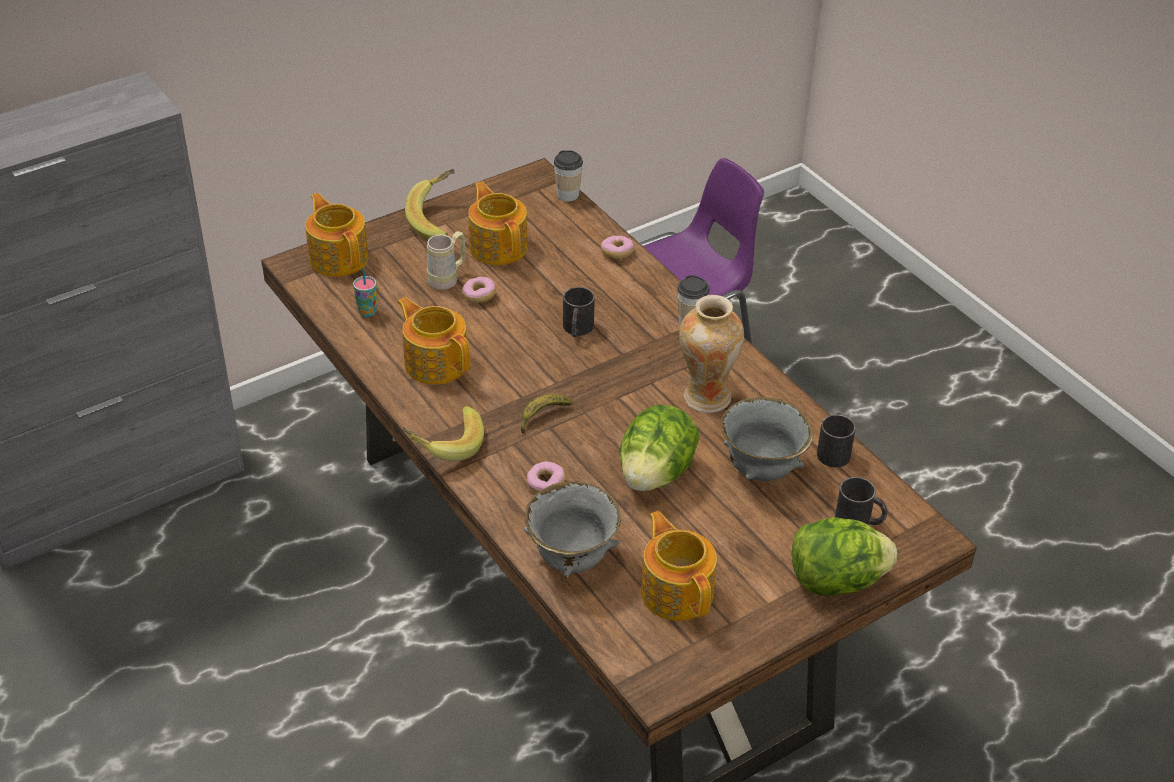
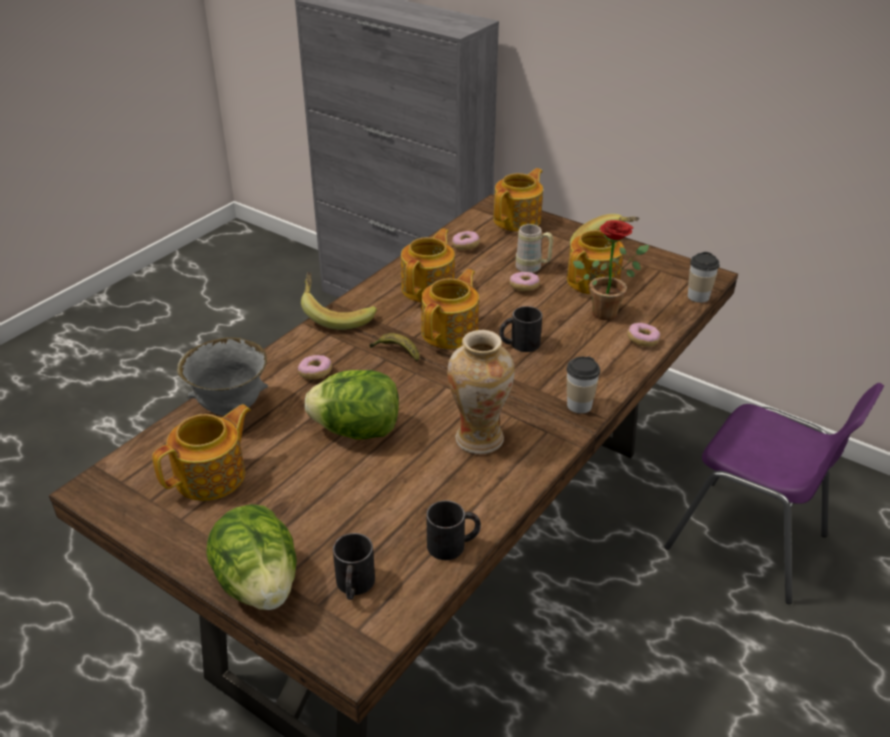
camera: 70 degrees right, 5 degrees down
cup [353,268,377,317] -> donut [452,231,480,250]
grey bowl [720,397,814,481] -> none
none -> teapot [421,269,479,349]
none -> potted plant [573,220,649,320]

